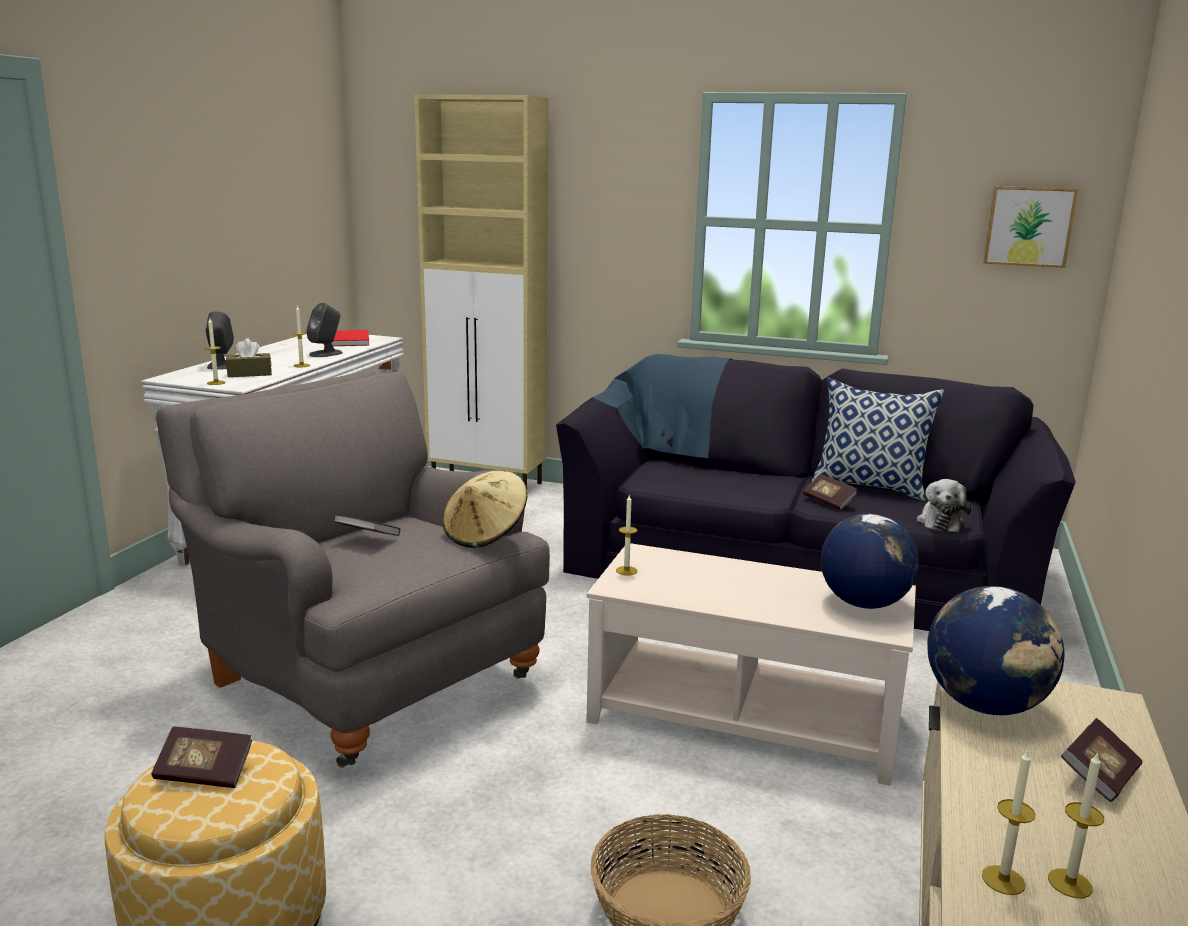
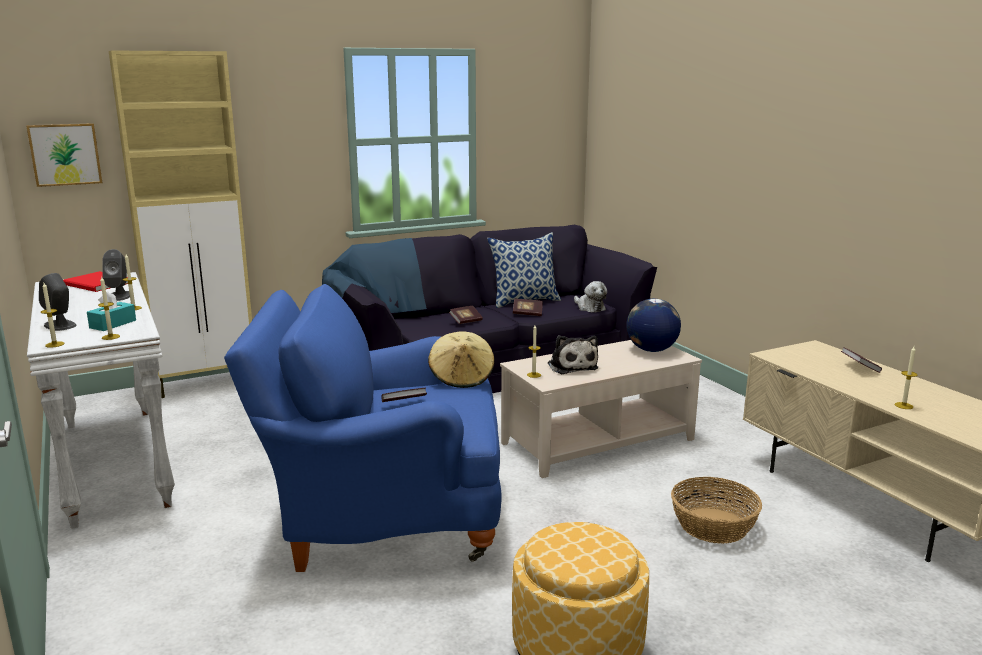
camera: 45 degrees left, 0 degrees up
book [152,726,252,788] -> book moved to [449,306,483,324]
grey armchair [156,370,550,768] -> blue armchair [224,284,502,572]
brown tissue box [226,338,272,377] -> turquoise tissue box [87,291,136,331]
globe [927,586,1064,715] -> none
picture [983,186,1078,268] -> picture moved to [26,123,102,187]
candle [1048,752,1104,898] -> candle moved to [41,283,64,348]
none -> plush toy [548,335,598,374]

